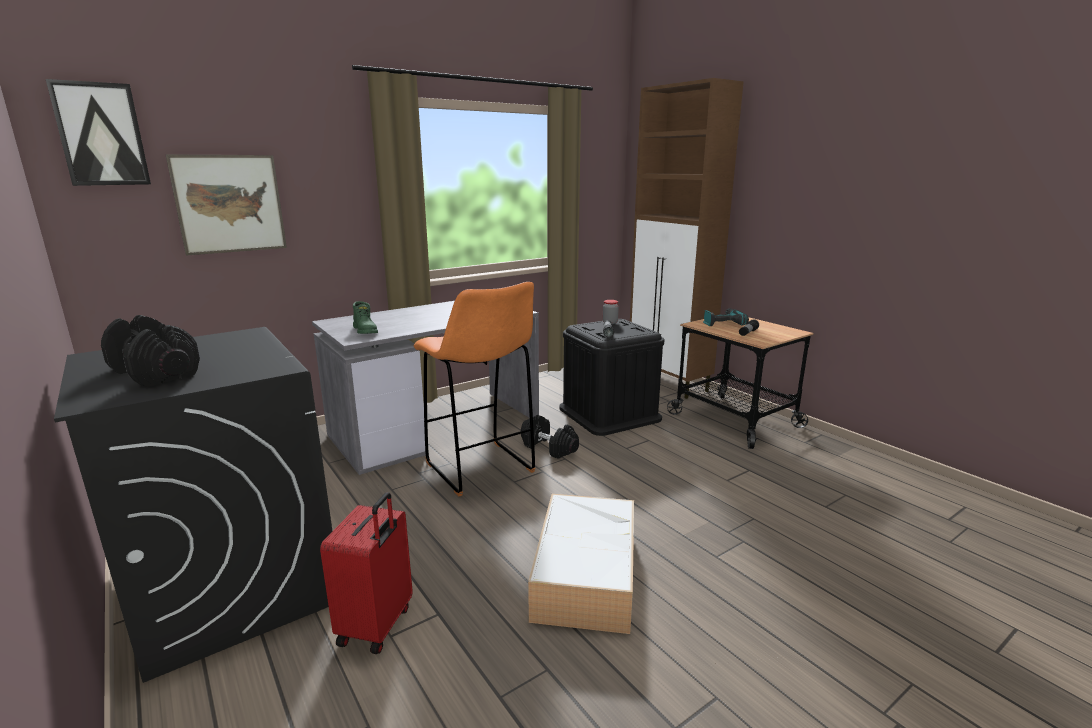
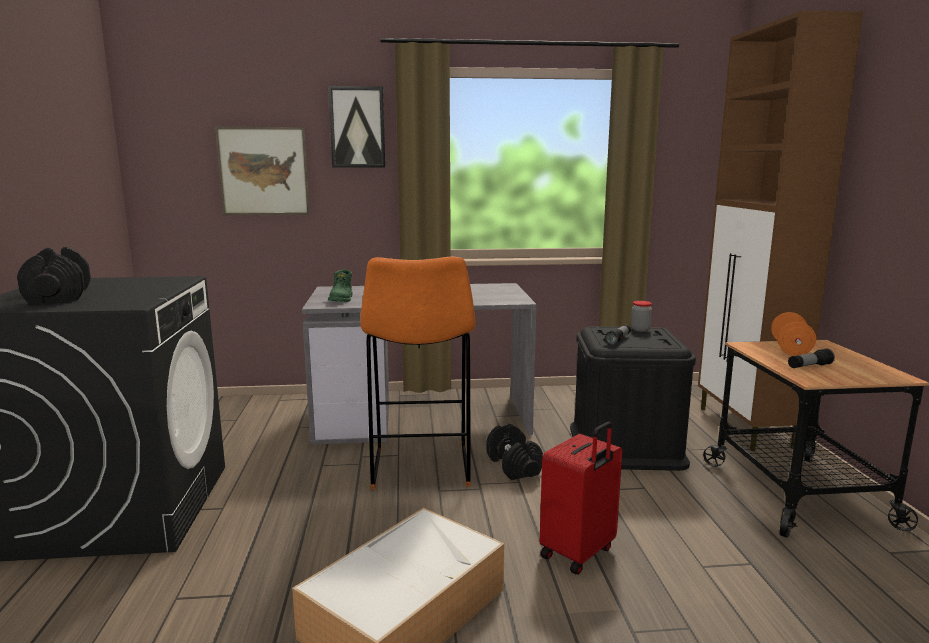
camera: 30 degrees right, 5 degrees down
picture [46,79,151,186] -> picture moved to [328,86,385,167]
red suitcase [320,492,413,654] -> red suitcase moved to [540,422,622,575]
power drill [703,308,749,326] -> orange dumbbell [771,312,816,356]

